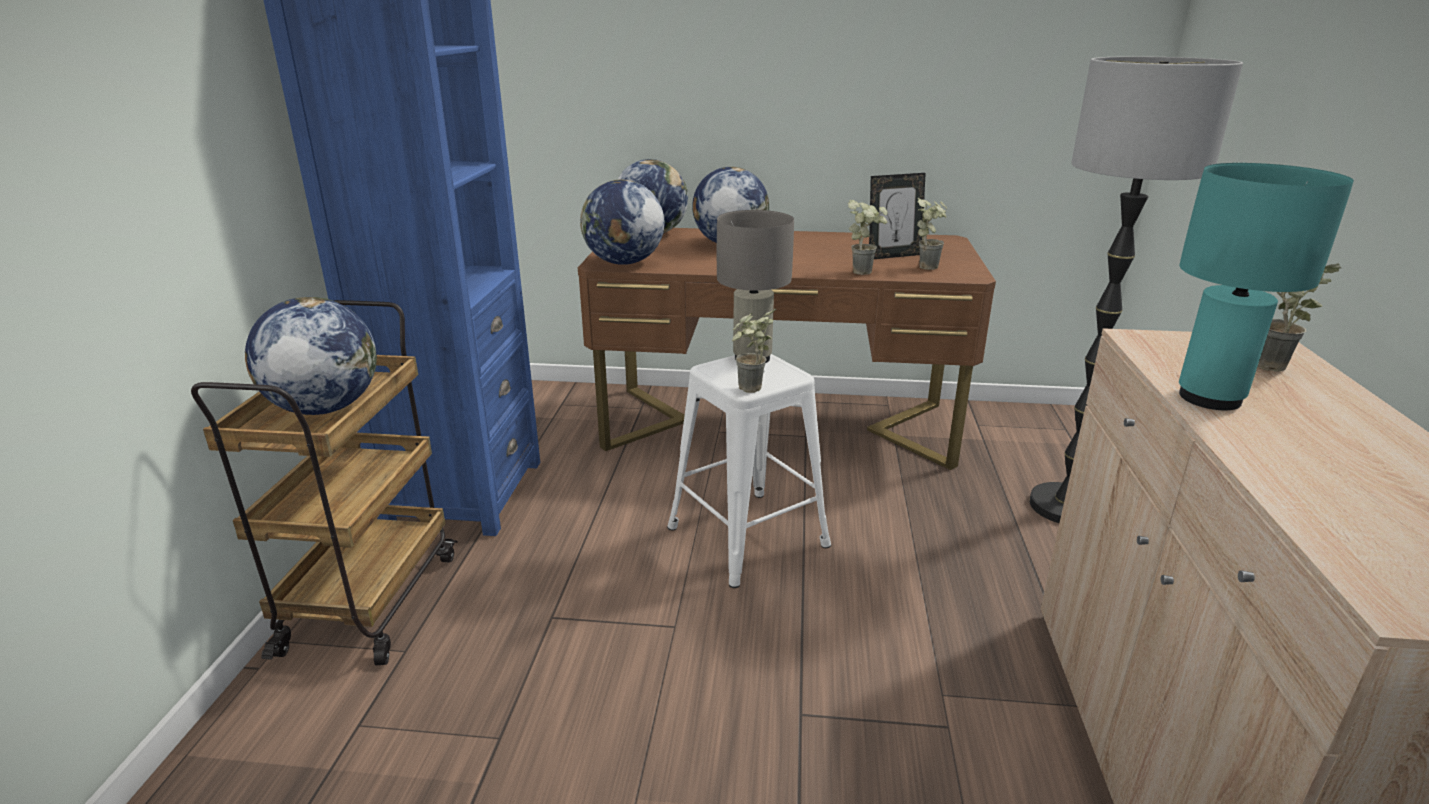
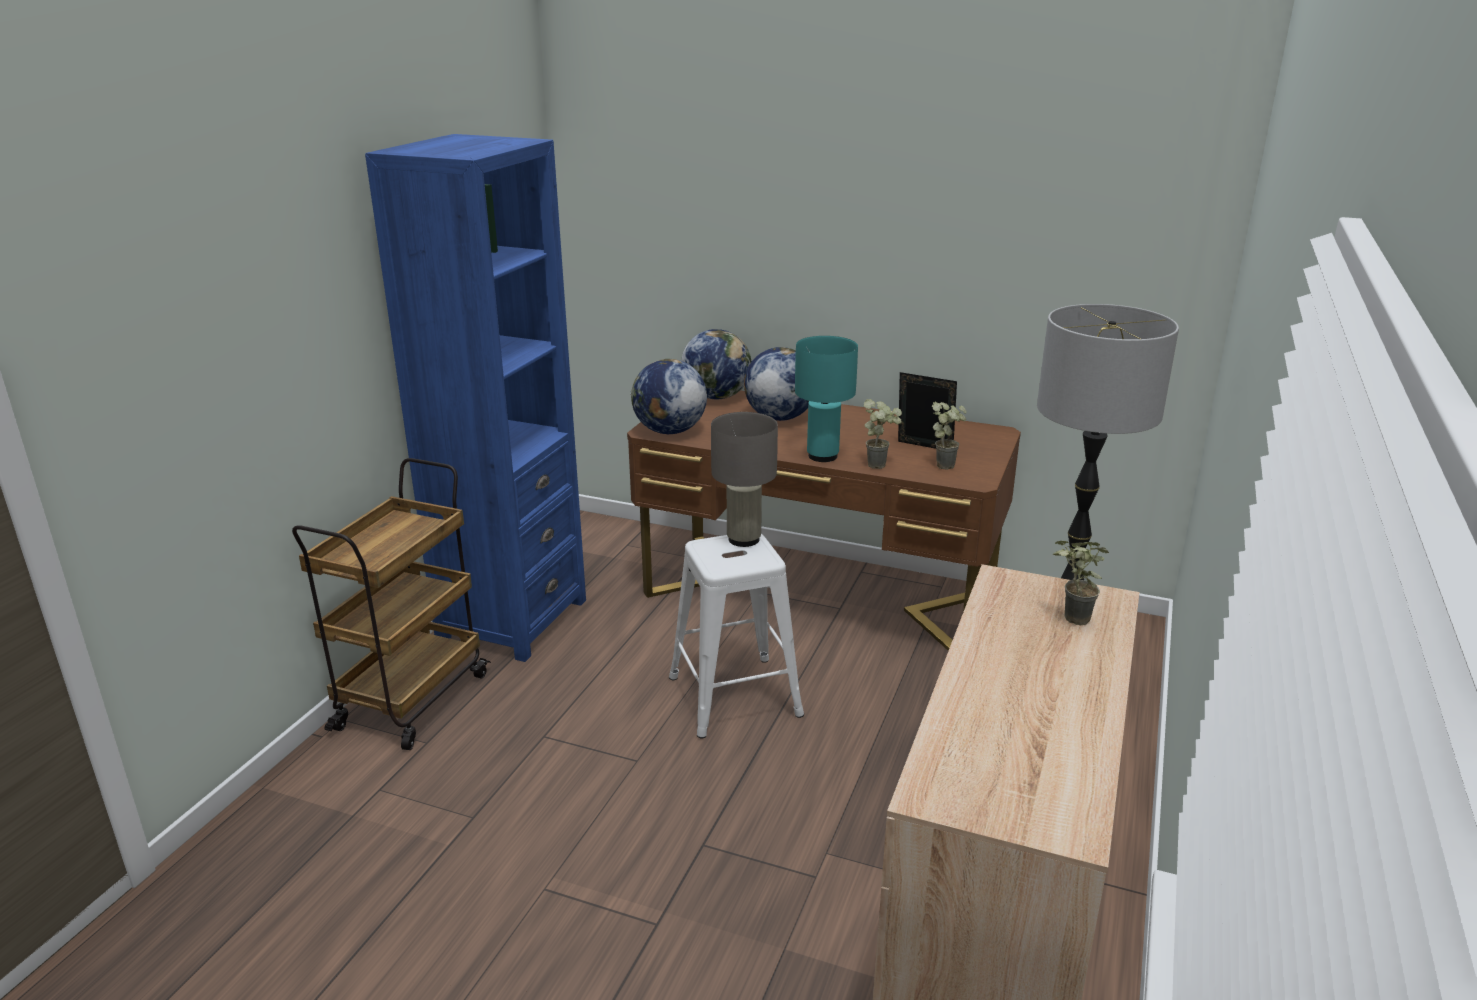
camera: 15 degrees right, 0 degrees up
globe [245,297,377,415] -> none
potted plant [732,309,776,393] -> none
picture frame [869,173,925,259] -> picture frame turned 150 degrees counterclockwise [898,372,957,449]
turquoise table lamp [1179,163,1354,410] -> turquoise table lamp moved to [795,336,858,462]

